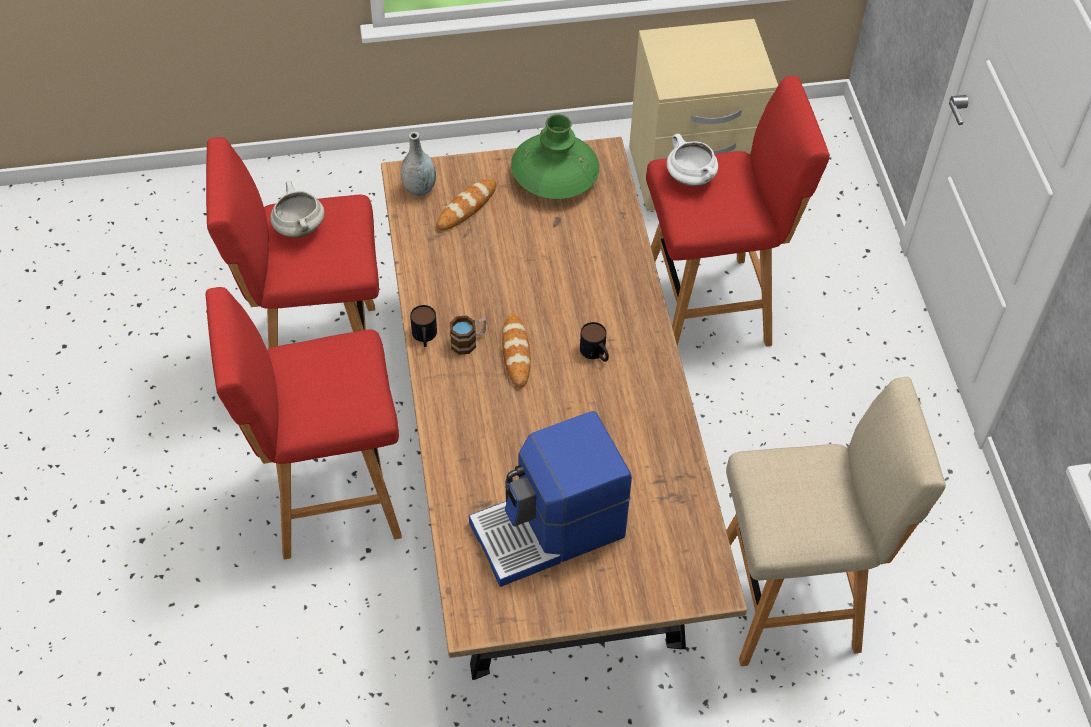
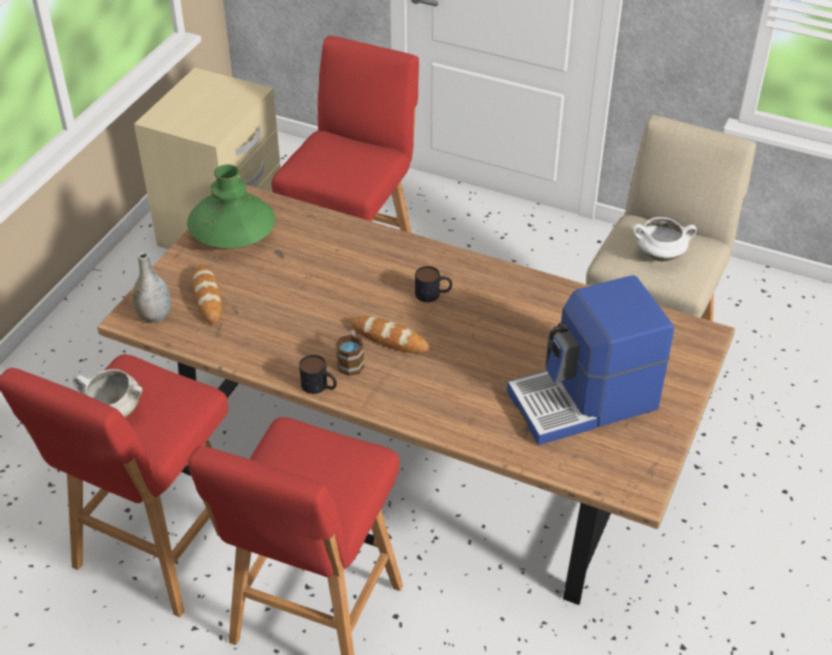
camera: 55 degrees left, 10 degrees down
coffee machine [469,411,632,587] -> coffee machine turned 60 degrees clockwise [507,275,674,445]
white cooking pot [667,134,718,186] -> white cooking pot moved to [633,217,697,261]

